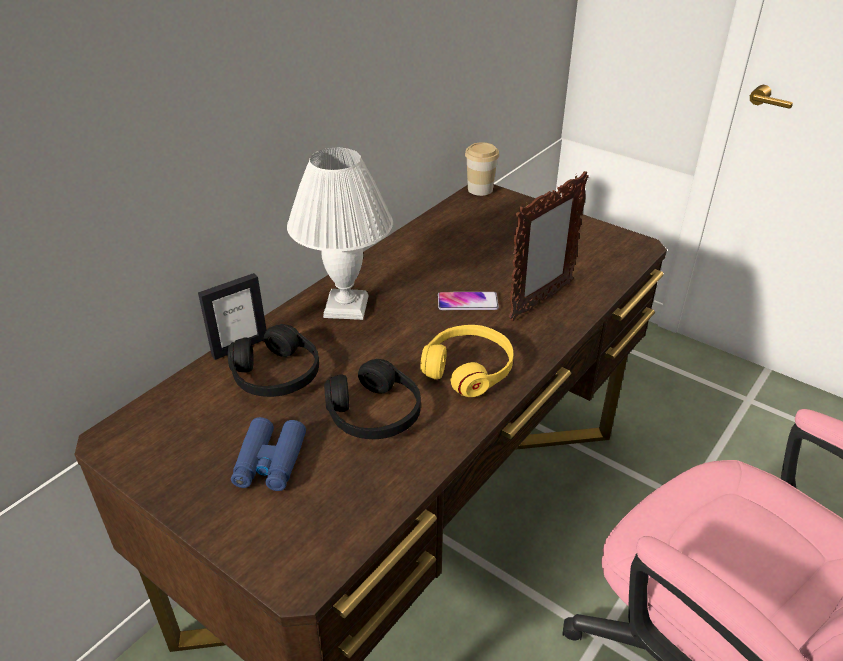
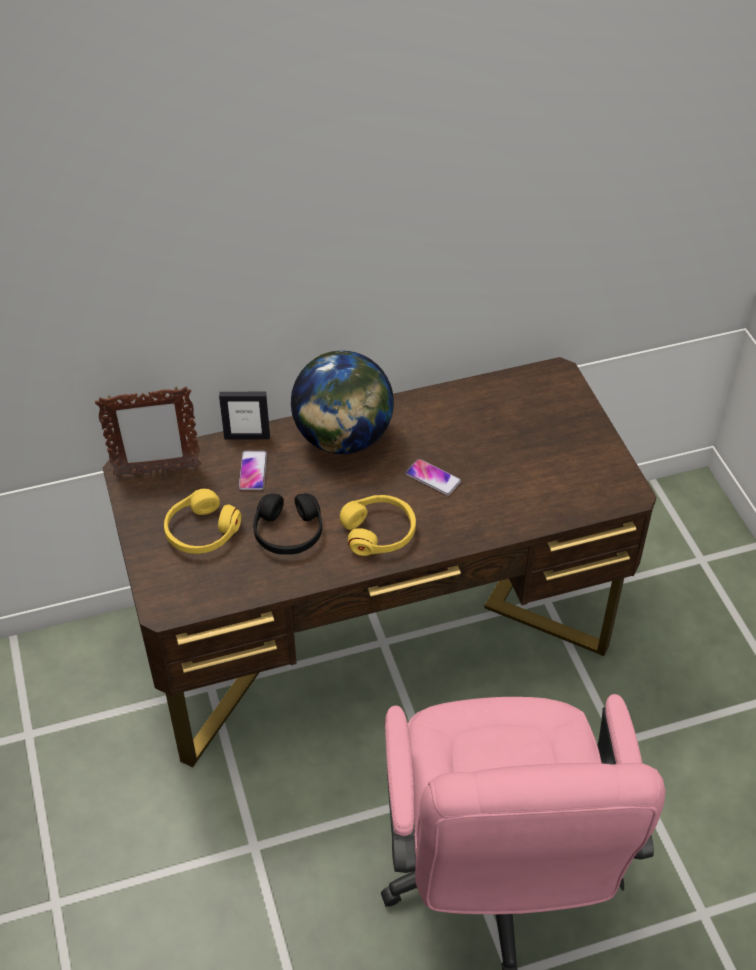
camera: 35 degrees right, 10 degrees up
black headphones [228,324,319,397] -> phone [239,451,267,490]
blue binoculars [231,417,306,491] -> yellow headphones [164,489,241,554]
white table lamp [287,148,393,320] -> globe [291,351,394,454]
cup [465,142,499,196] -> none
picture frame [509,171,589,321] -> picture frame moved to [95,386,201,477]

